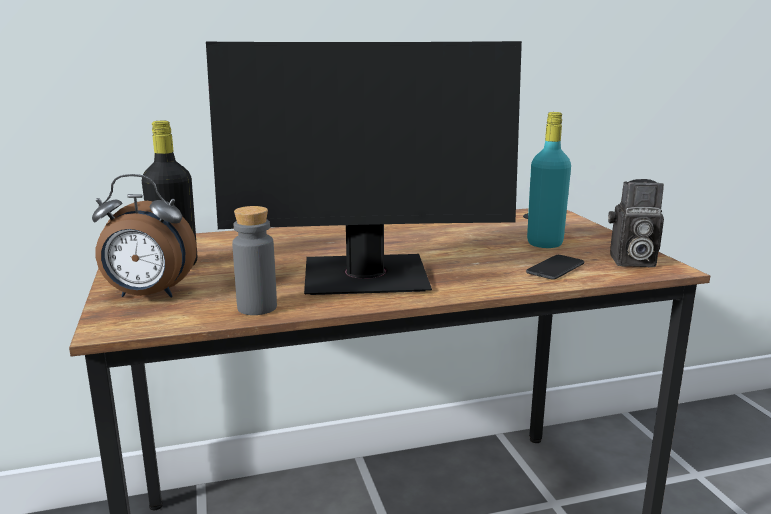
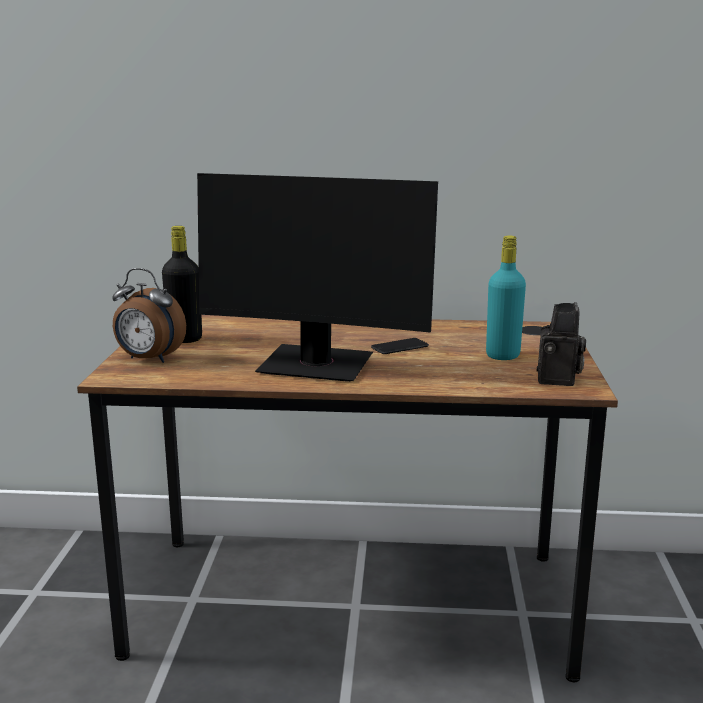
camera: 20 degrees right, 0 degrees up
grey bottle [232,206,277,315] -> none
phone [526,255,585,280] -> phone moved to [371,338,429,354]
camera [608,179,664,267] -> camera turned 105 degrees counterclockwise [537,302,586,386]

